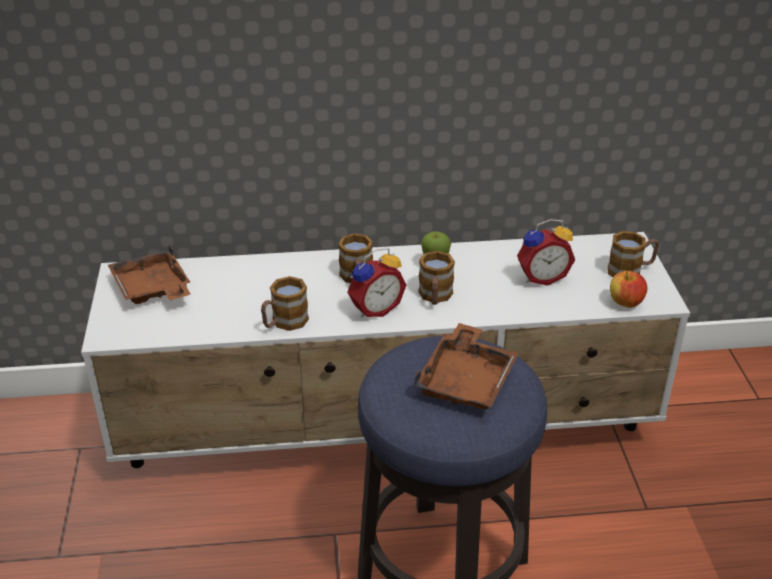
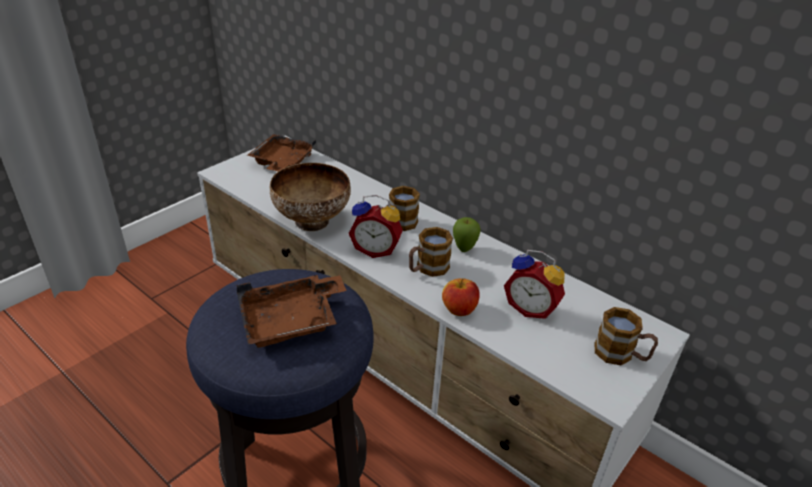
camera: 45 degrees right, 0 degrees up
mug [261,276,309,331] -> bowl [270,163,351,231]
apple [610,271,647,308] -> apple moved to [442,278,480,316]

